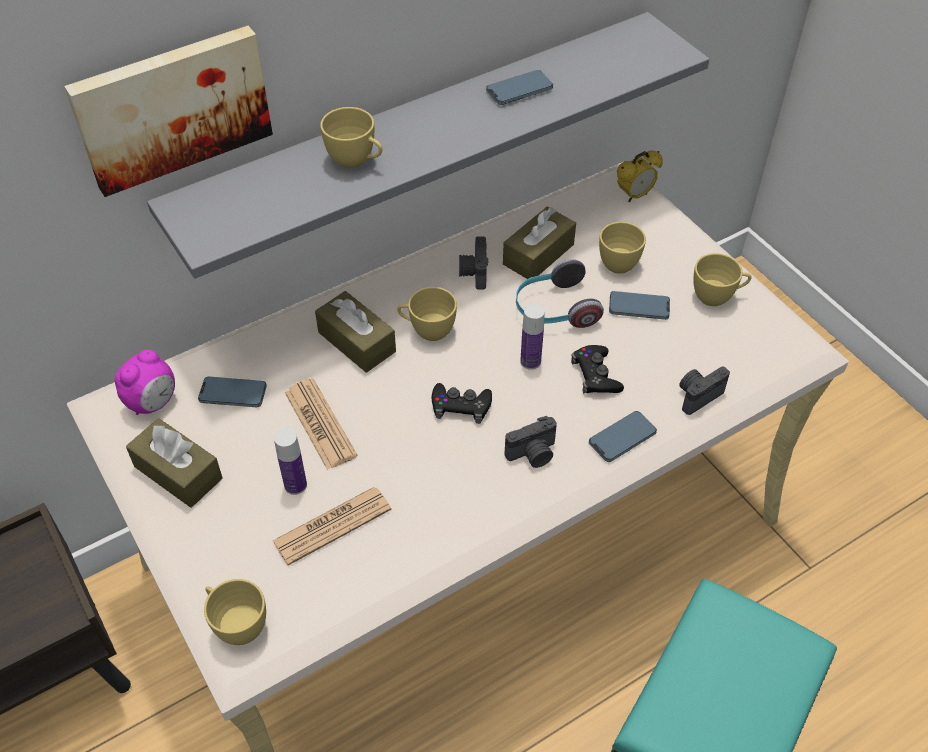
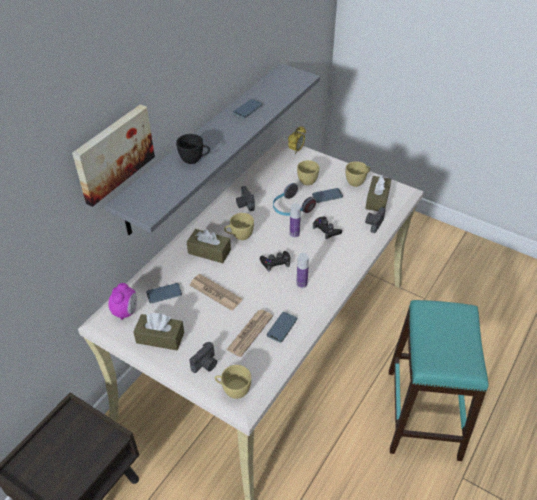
camera: 25 degrees left, 5 degrees down
bottle [274,428,307,495] -> bottle moved to [296,253,309,288]
yellow cup [320,107,383,168] -> black cup [176,134,210,164]
brown tissue box [503,207,576,279] -> brown tissue box moved to [365,174,391,211]
camera [505,416,557,468] -> camera moved to [190,342,217,373]
phone [589,411,657,462] -> phone moved to [267,312,297,343]

